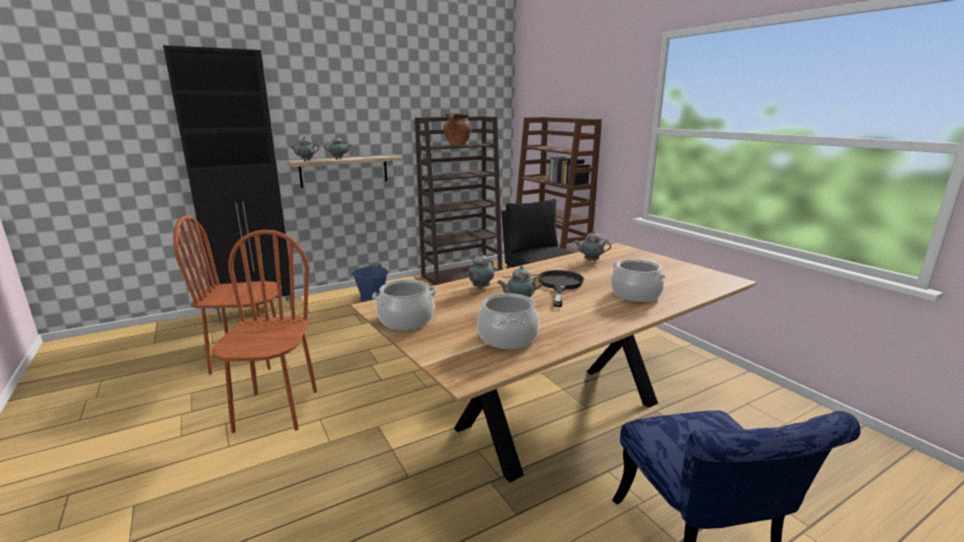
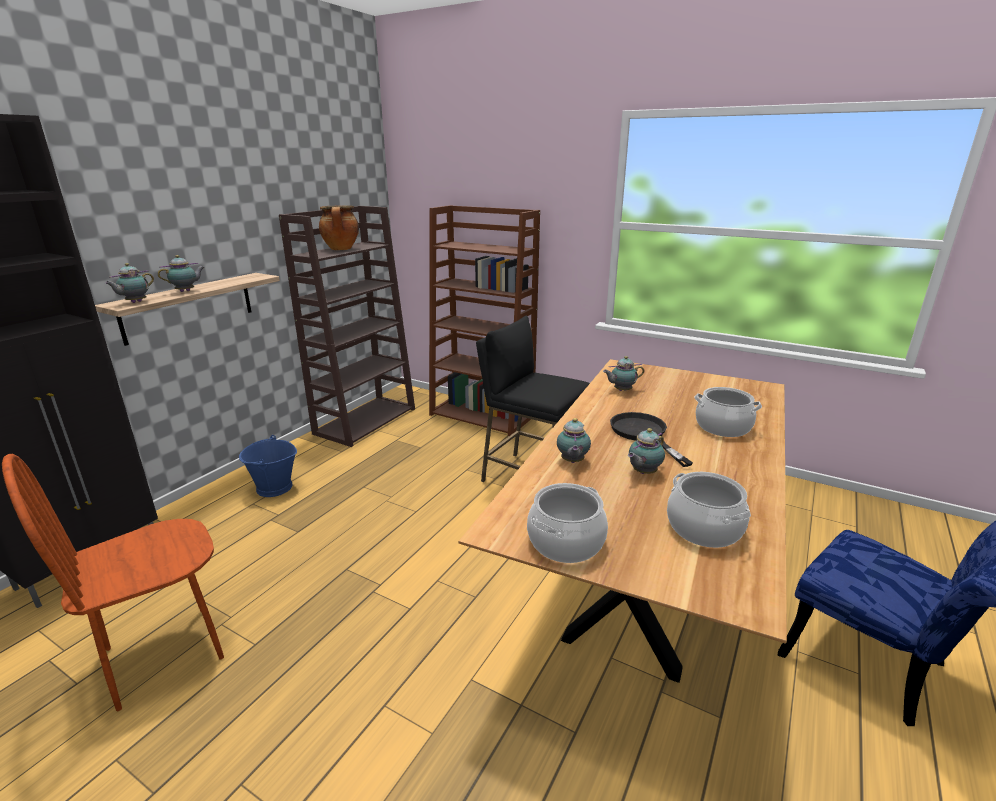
camera: 30 degrees left, 5 degrees up
brown chair [212,230,317,433] -> none

